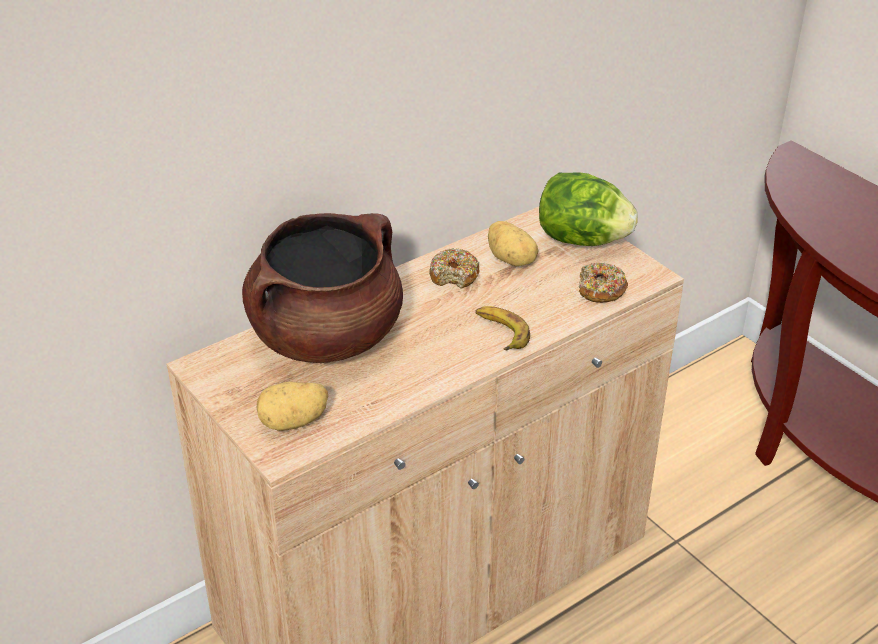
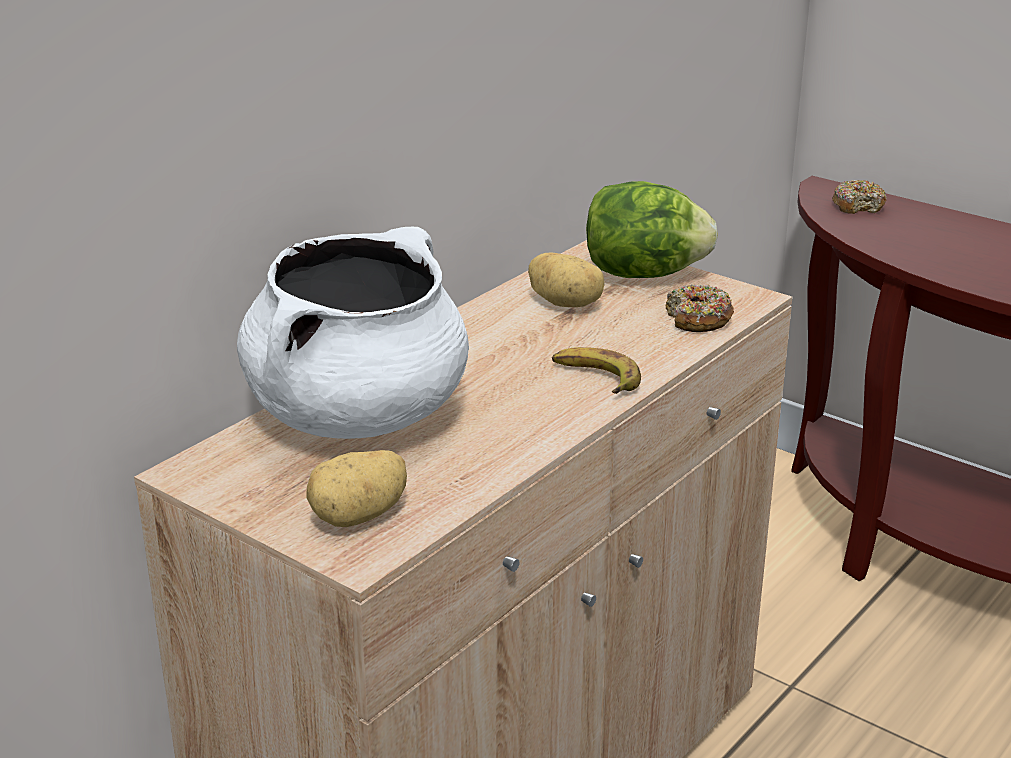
camera: 15 degrees left, 10 degrees down
brown cooking pot [242,213,403,363] -> white cooking pot [237,227,469,439]
donut [429,248,479,288] -> donut moved to [832,180,886,214]

